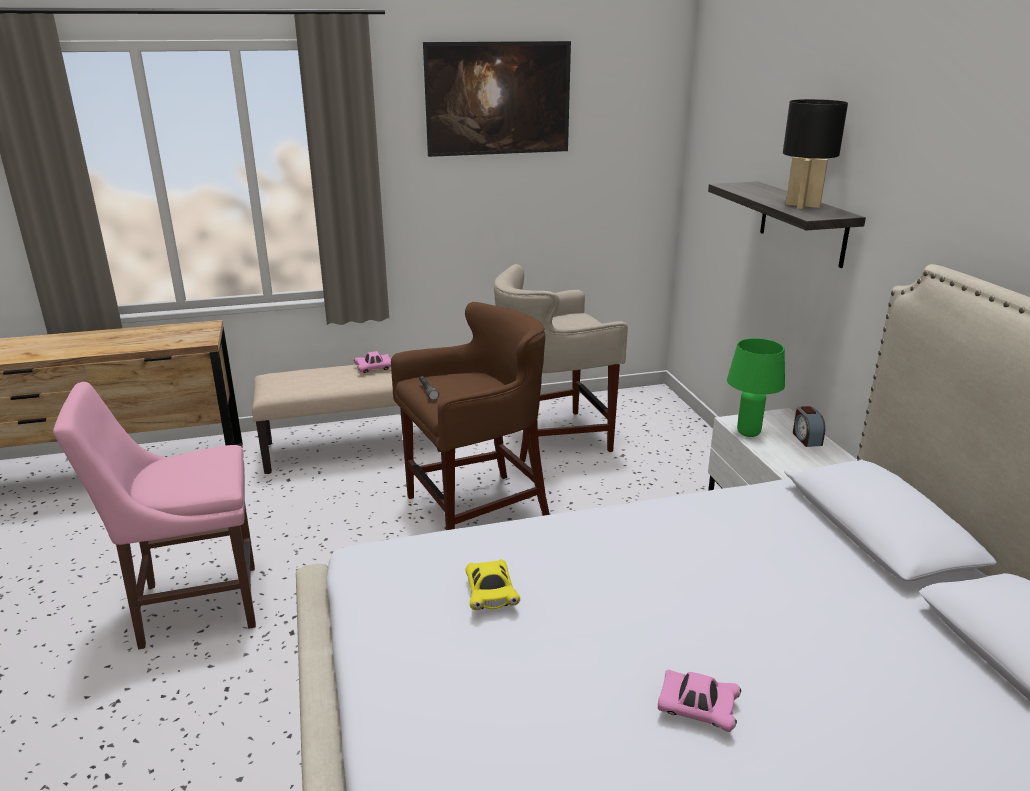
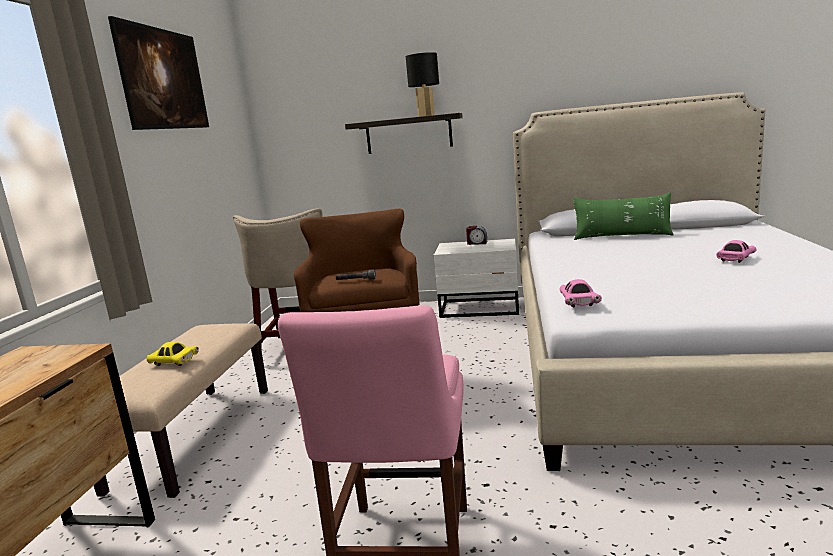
camera: 65 degrees left, 10 degrees down
pink toy car [354,351,391,373] -> pink toy car moved to [560,279,602,307]
yellow toy car [466,559,520,610] -> yellow toy car moved to [147,342,199,366]
green table lamp [727,338,785,437] -> none
none -> green pillow [573,192,674,240]

